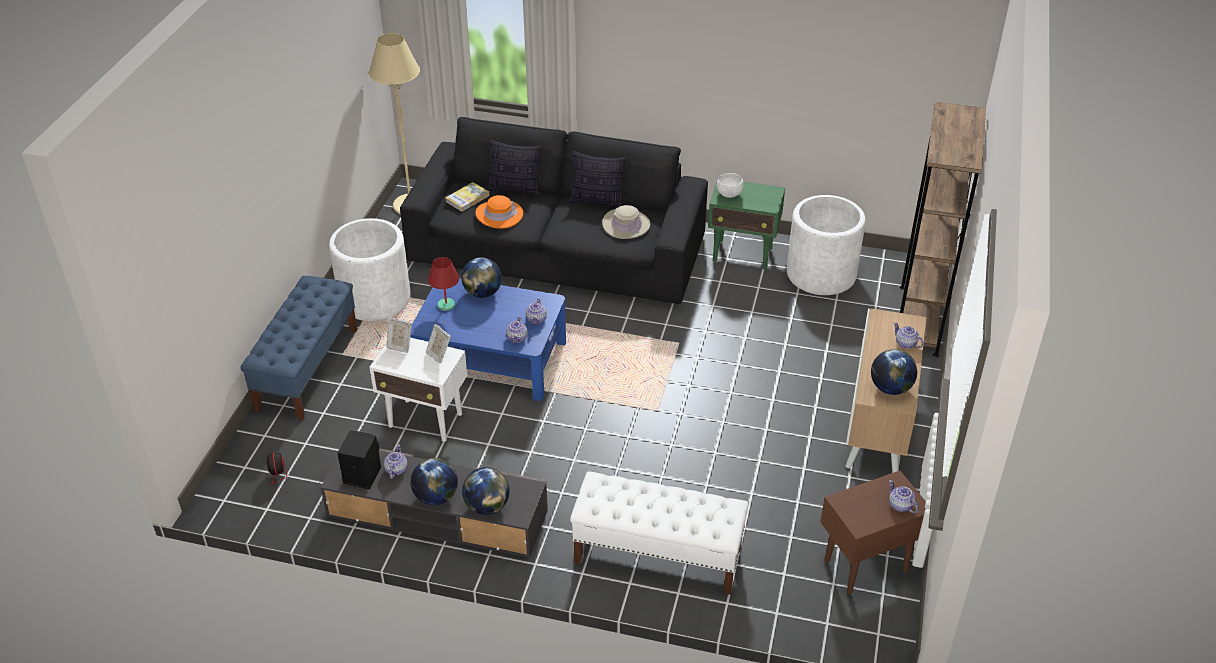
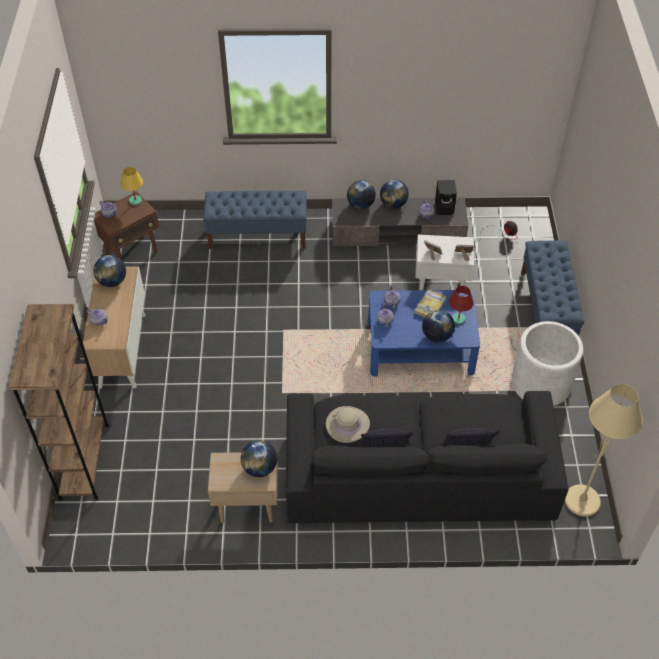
camera: 165 degrees right, 10 degrees up
book [445,182,489,212] -> book moved to [414,289,447,317]
orange hat [475,195,523,229] -> none
white bench [570,471,749,595] -> blue bench [203,190,307,249]
green side table [708,179,785,270] -> beige side table [208,452,278,523]
white bowl [717,173,744,198] -> globe [241,440,277,477]
white planter [787,195,866,295] -> none
none -> yellow table lamp [120,167,143,205]

